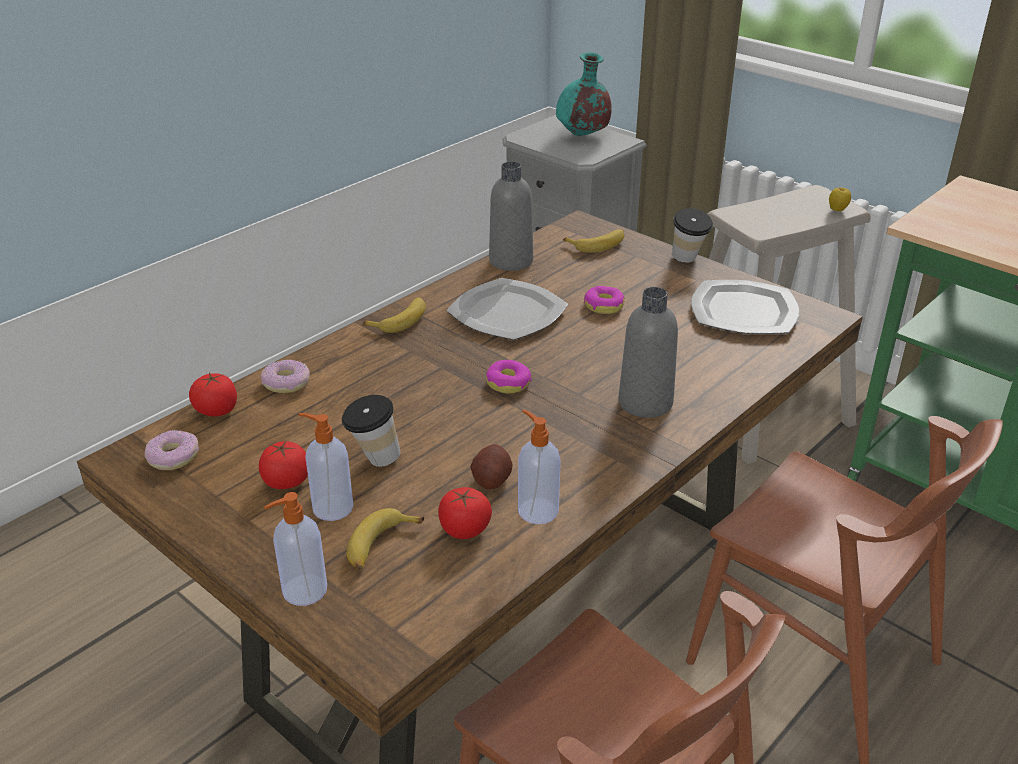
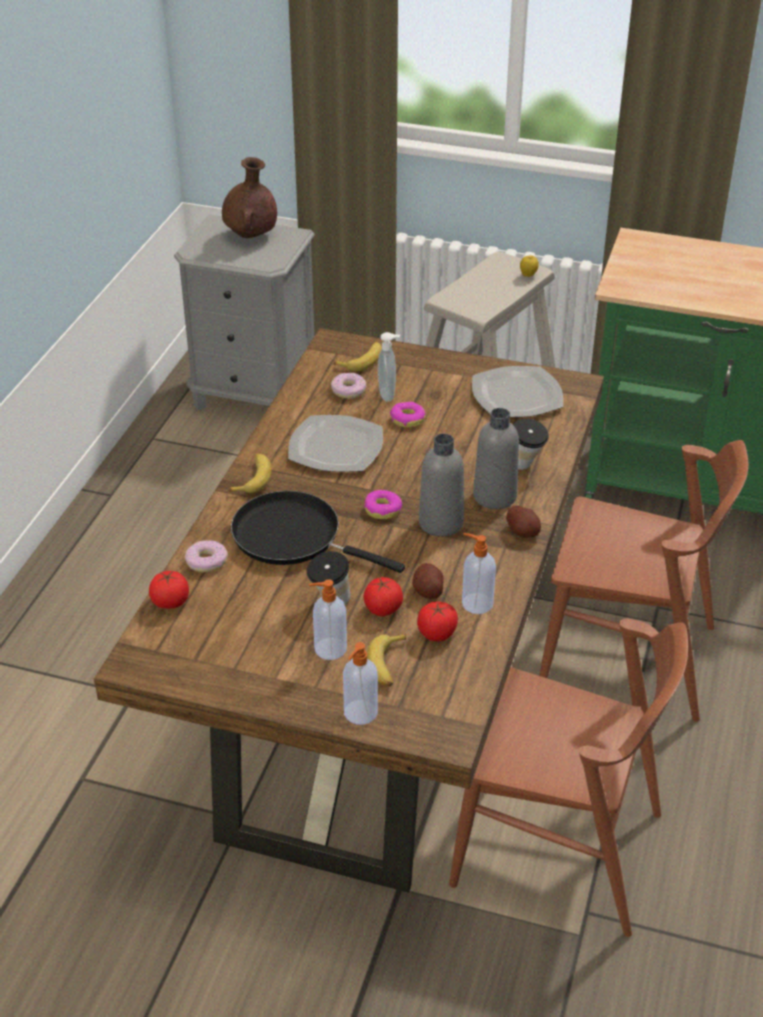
camera: 25 degrees left, 5 degrees up
donut [144,430,199,470] -> donut moved to [331,373,366,399]
tomato [259,440,308,489] -> tomato moved to [363,577,403,616]
grey bottle [489,162,533,271] -> grey bottle moved to [419,434,464,537]
turquoise vase [556,52,612,136] -> brown vase [222,157,277,238]
cup [672,208,713,263] -> cup moved to [513,418,549,470]
none -> black frying pan [231,491,405,573]
none -> soap dispenser [378,332,400,402]
none -> potato [506,506,541,538]

